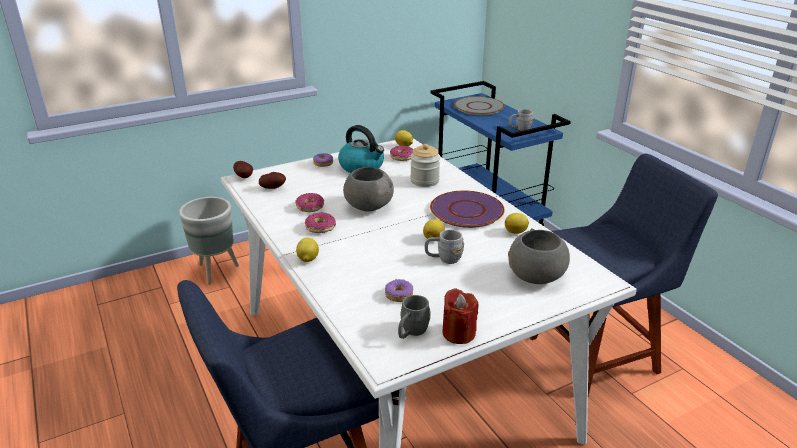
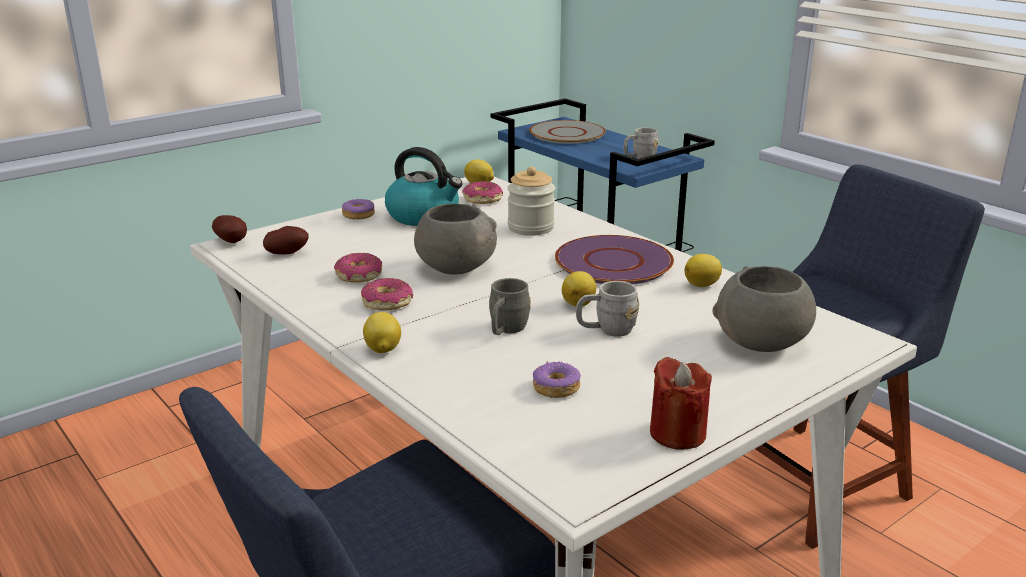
camera: 10 degrees left, 5 degrees down
grey planter [179,197,239,285] -> none
grey mug [398,295,431,339] -> grey mug moved to [489,278,531,335]

